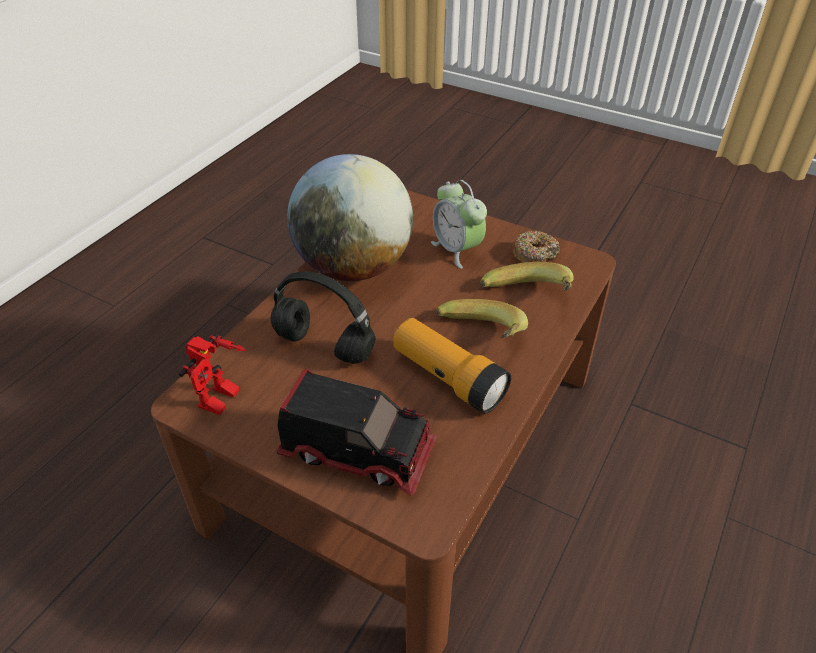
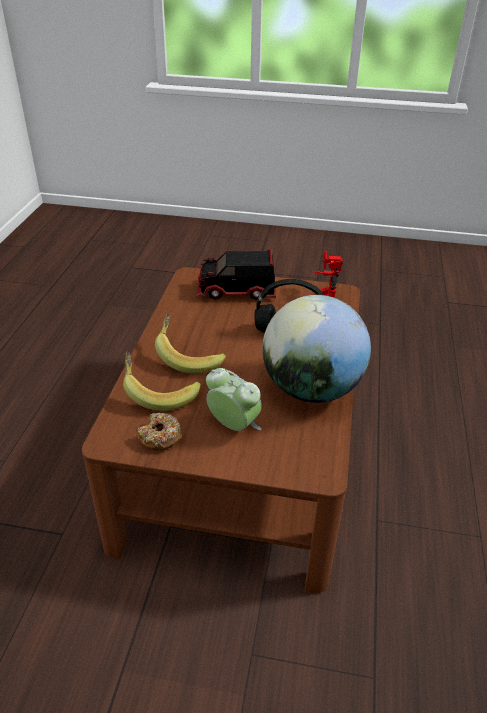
camera: 160 degrees right, 5 degrees down
flashlight [393,318,511,414] -> none

